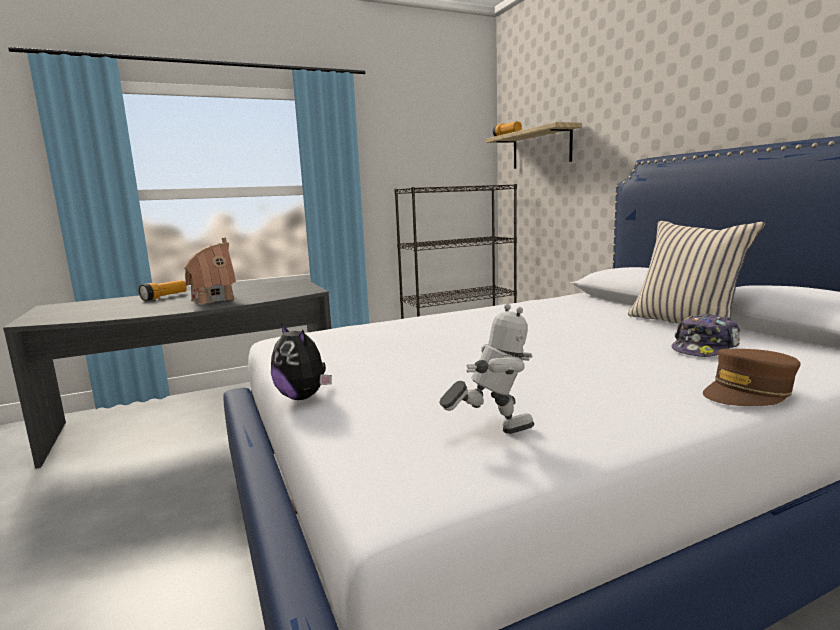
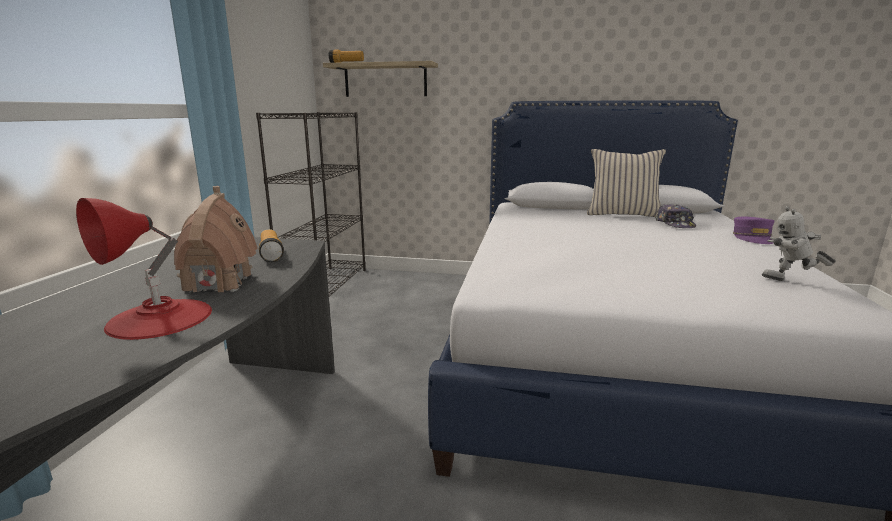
camera: 55 degrees left, 5 degrees up
flashlight [139,280,187,301] -> flashlight moved to [259,230,284,262]
plush toy [271,324,332,400] -> none
toy robot [440,304,534,434] -> toy robot turned 90 degrees counterclockwise [762,206,836,281]
brown cap [703,349,801,406] -> purple cap [733,217,774,244]
none -> red table lamp [76,198,212,340]

